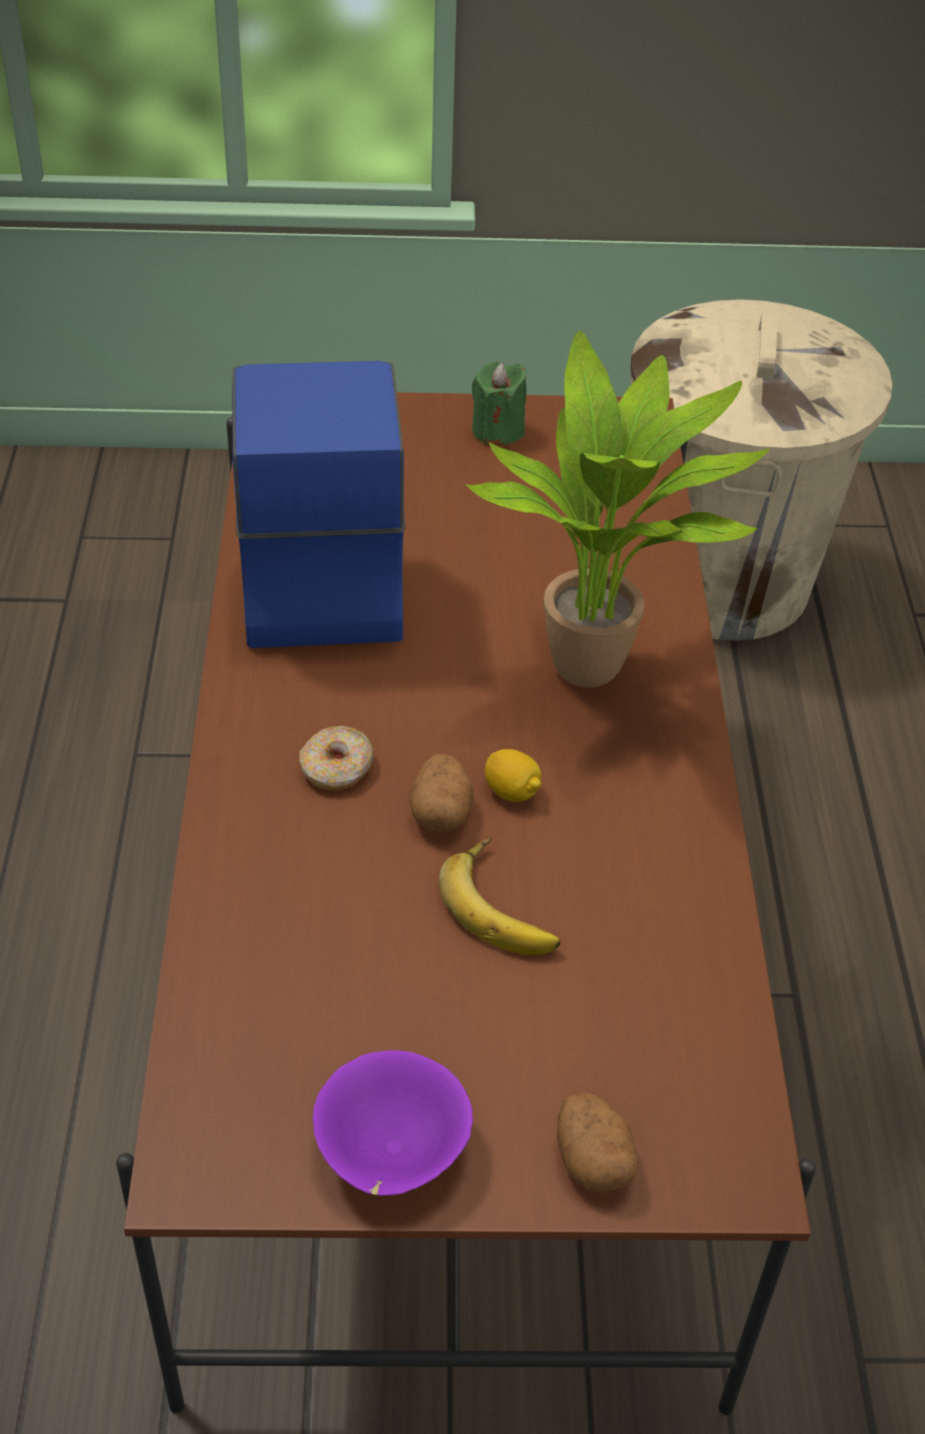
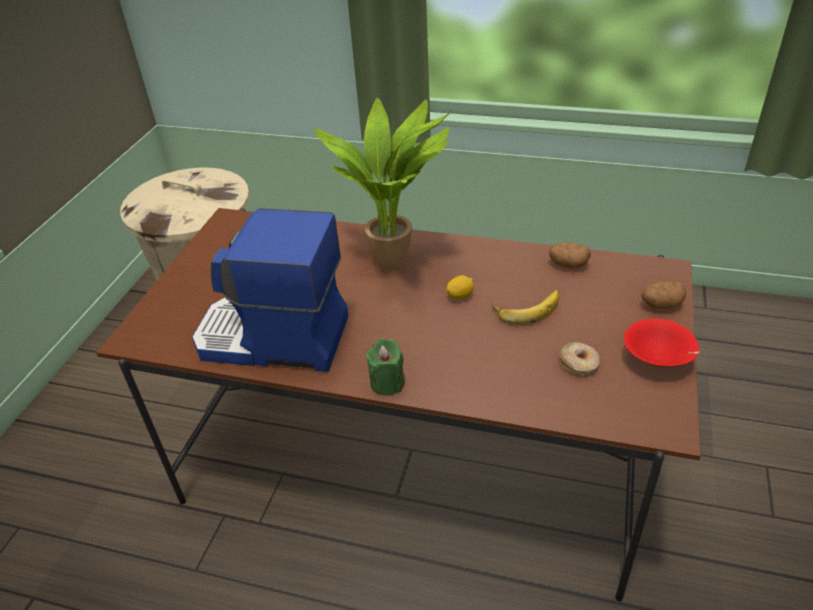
camera: 70 degrees left, 5 degrees down
donut [299,726,374,790] -> donut moved to [560,342,600,375]
purple bowl [313,1050,473,1196] -> red bowl [624,318,699,366]
potato [409,754,474,832] -> potato moved to [549,243,591,268]
green candle [472,362,527,445] -> green candle moved to [366,338,405,396]

